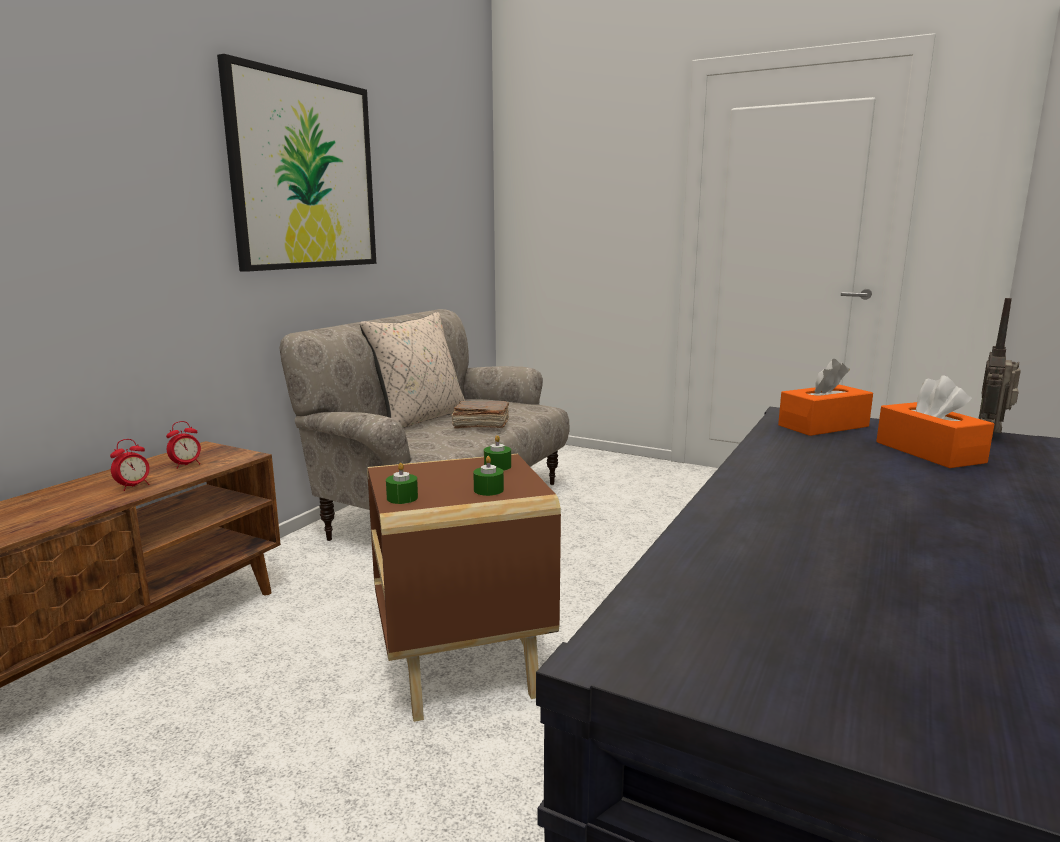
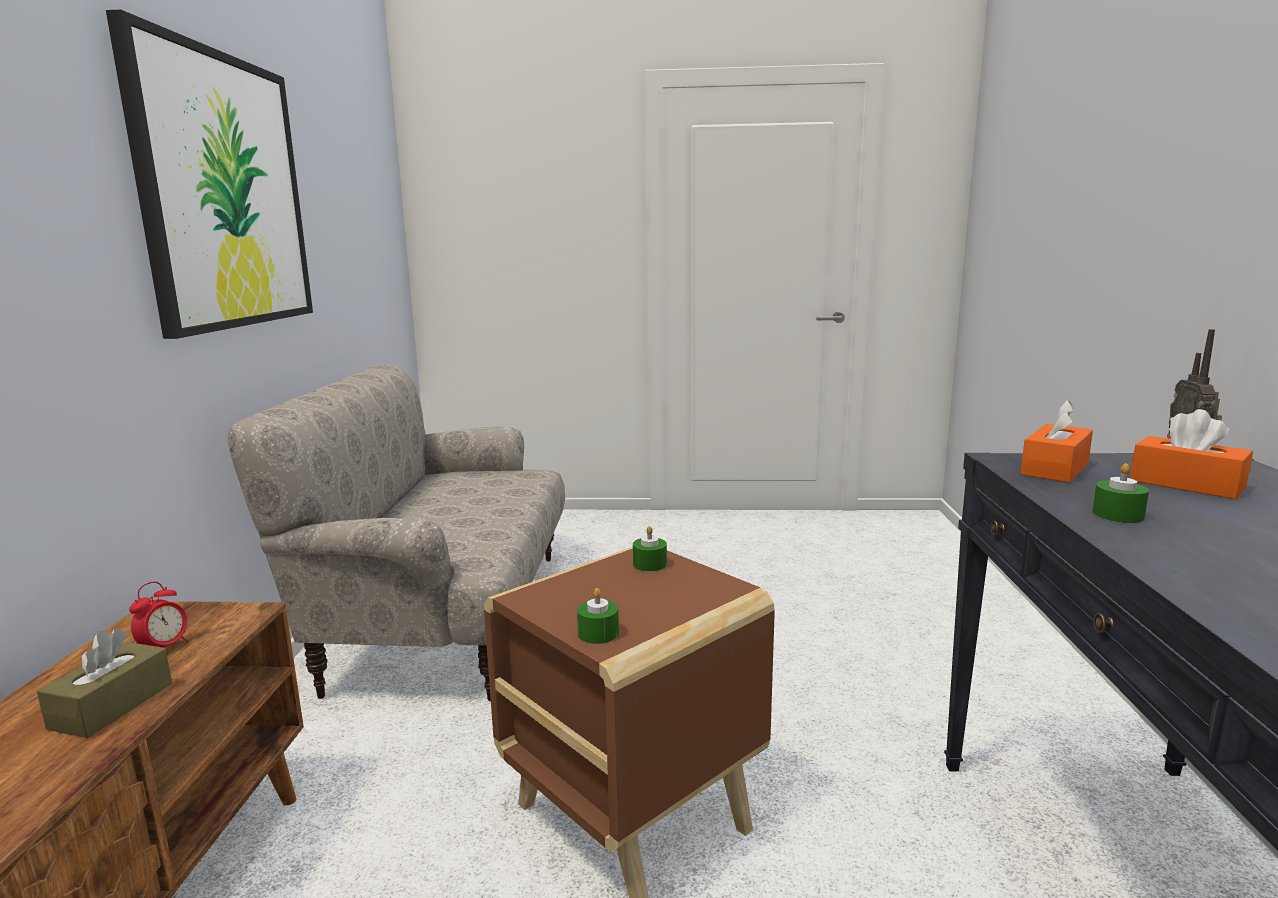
camera: 25 degrees left, 0 degrees up
alarm clock [110,439,150,491] -> brown tissue box [37,629,172,738]
beige pillow [360,312,465,428] -> none
brown book [452,401,509,428] -> none
green candle [473,456,504,496] -> green candle moved to [1092,463,1149,523]

